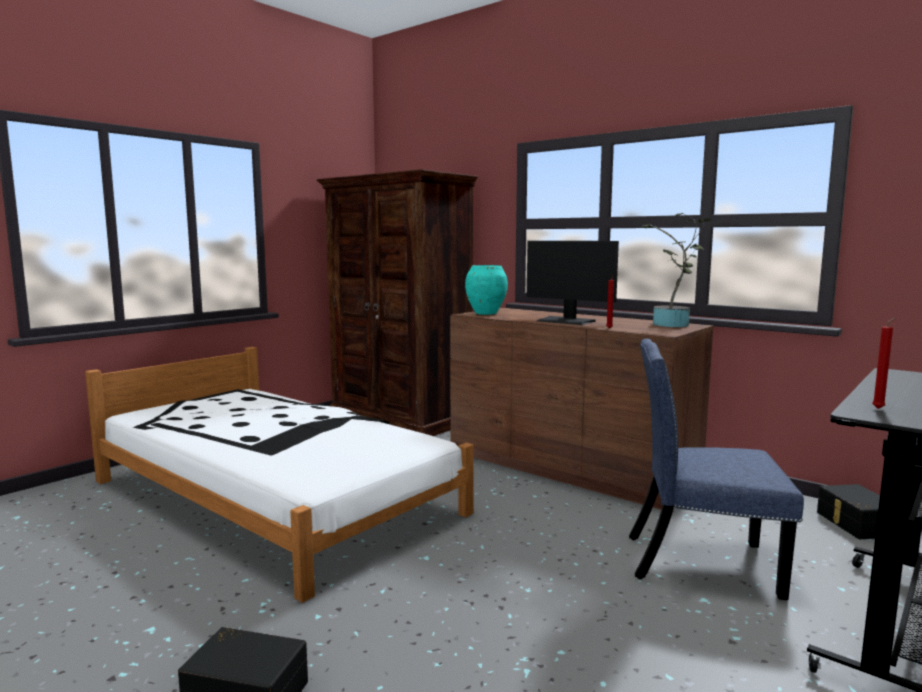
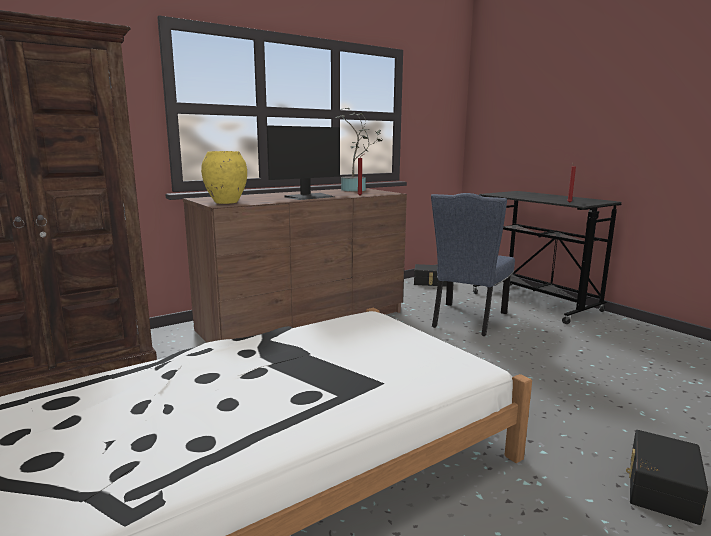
camera: 75 degrees left, 5 degrees up
turquoise vase [465,265,508,315] -> yellow vase [201,151,247,204]

